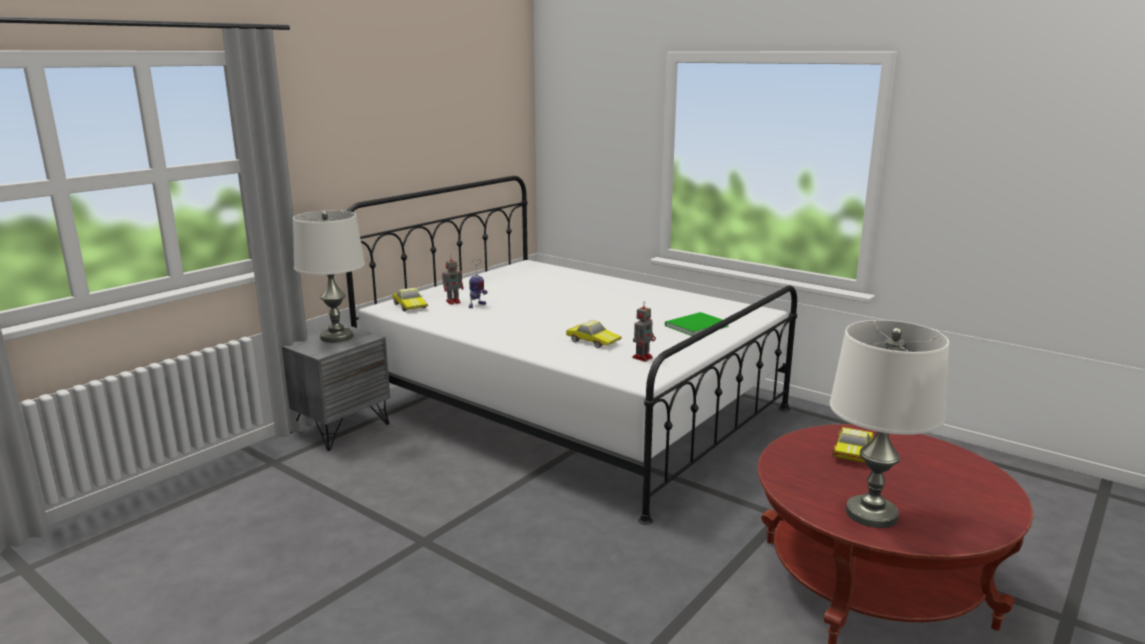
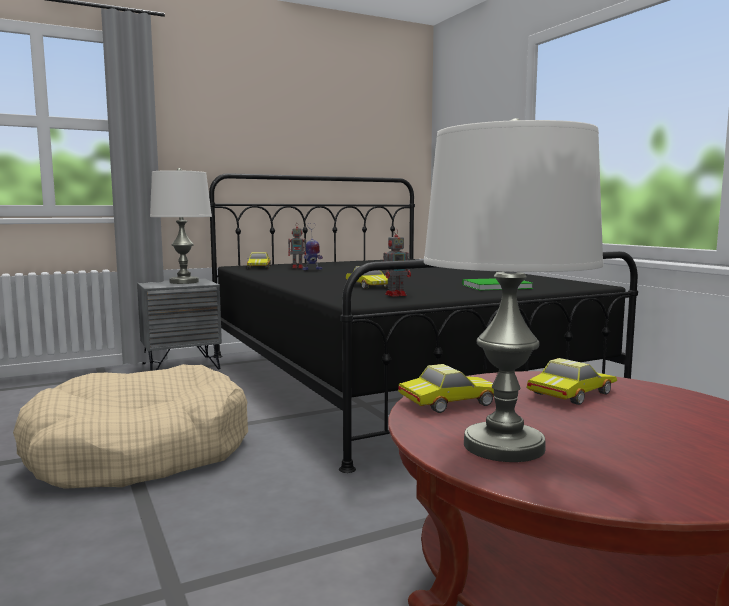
camera: 25 degrees right, 10 degrees down
white bed [346,176,797,525] -> black bed [209,173,638,473]
none -> beige dog bed [13,364,248,489]
none -> toy car [398,364,494,413]

